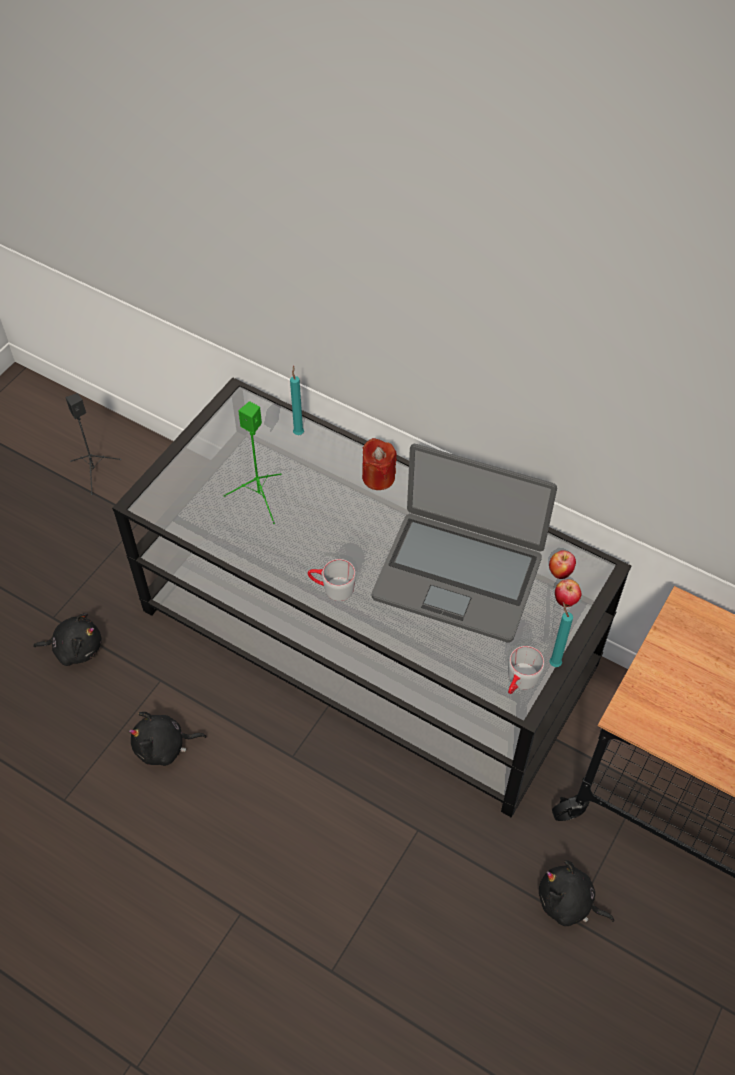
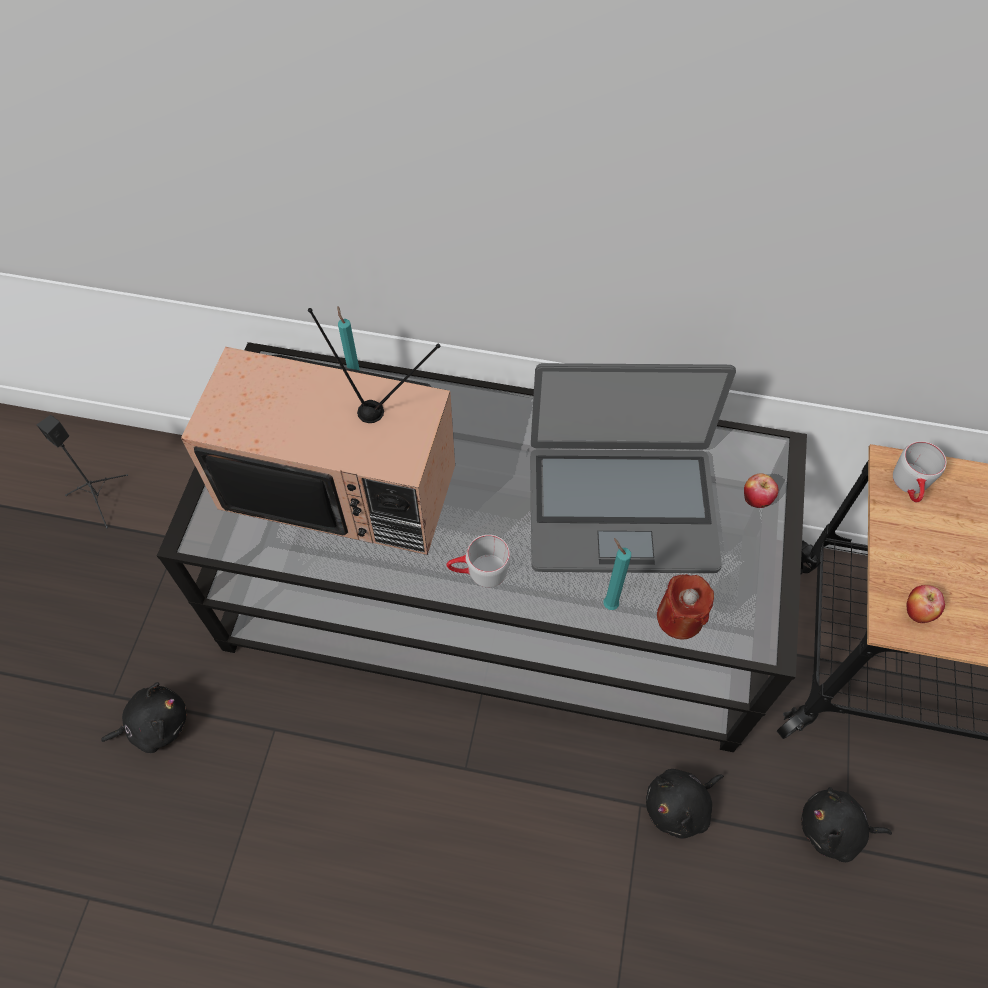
camera: 20 degrees left, 5 degrees up
black plush toy [129,712,207,766] -> black plush toy moved to [646,769,724,839]
green speaker [224,401,281,524] -> television [181,308,455,555]
red candle [362,438,397,490] -> red candle moved to [657,574,714,640]
grey mug [508,646,545,694] -> grey mug moved to [893,441,946,503]
apple [549,550,576,579] -> apple moved to [907,585,945,623]
turquoise candle [549,602,573,667] -> turquoise candle moved to [604,538,631,610]

